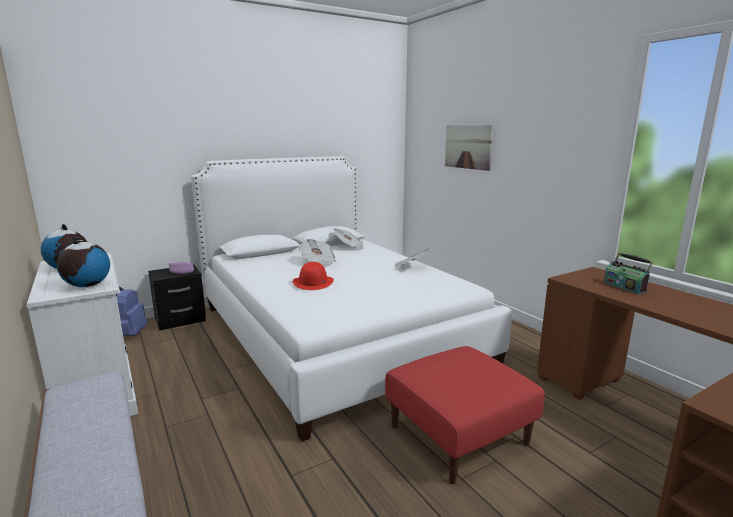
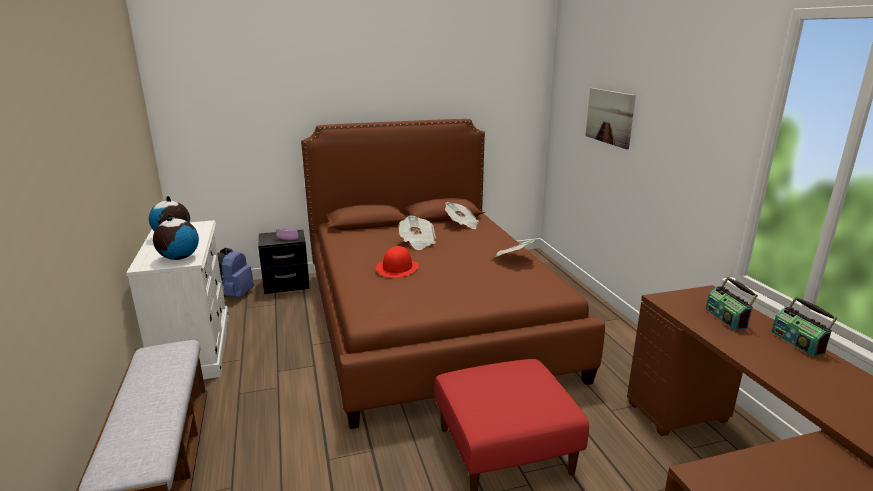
camera: 15 degrees right, 5 degrees up
white bed [191,156,512,442] -> brown bed [301,119,605,429]
none -> radio [772,297,837,357]

